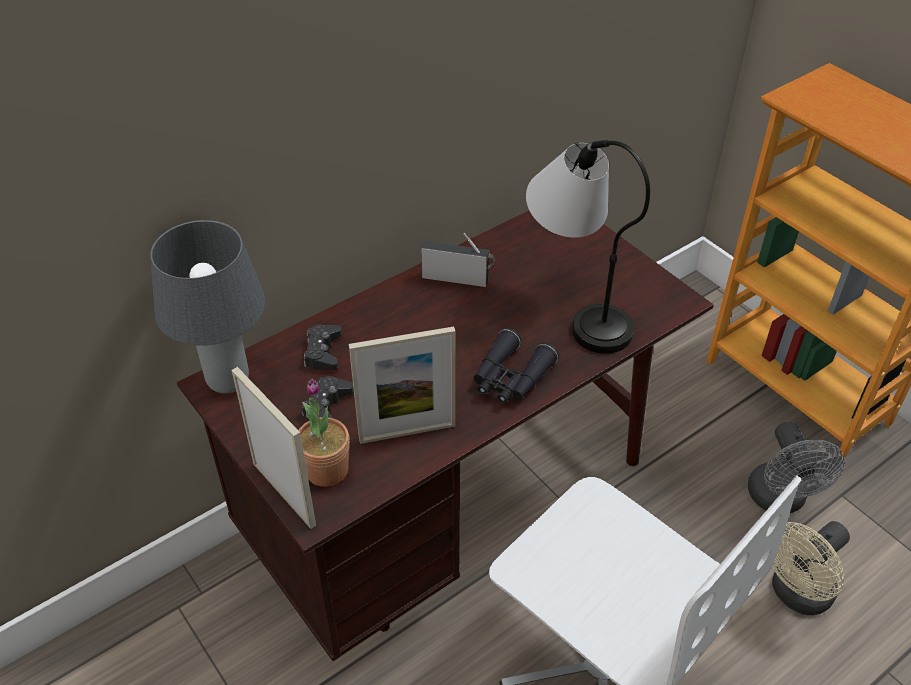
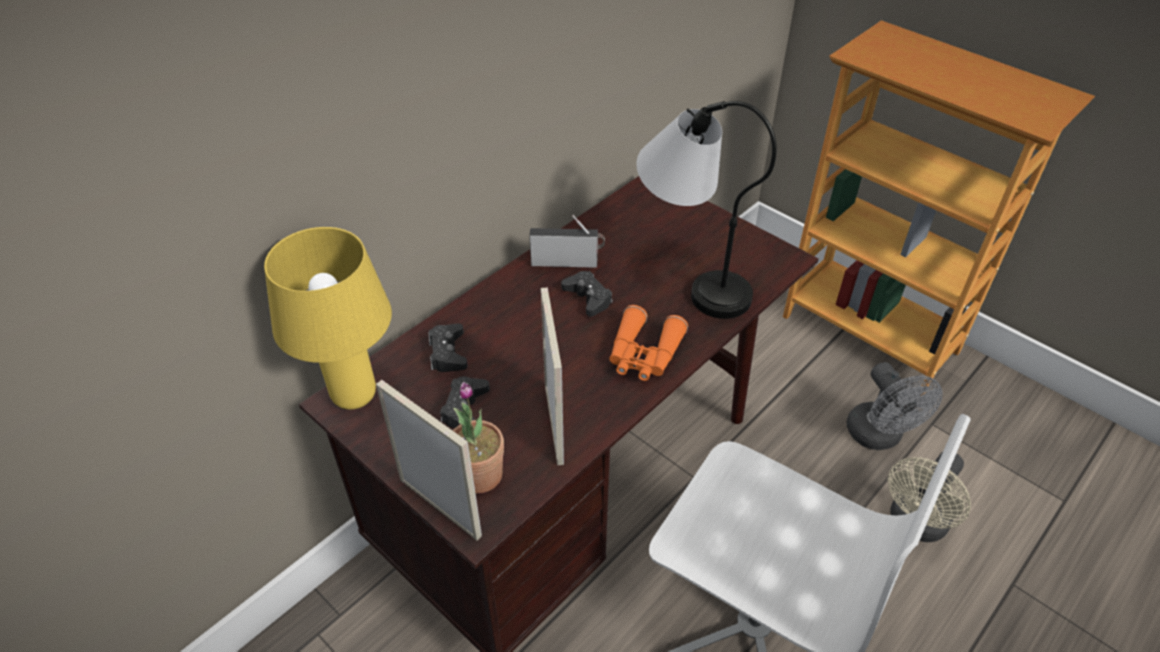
camera: 10 degrees left, 0 degrees up
grey table lamp [150,220,266,394] -> yellow table lamp [264,227,392,409]
picture frame [349,326,456,444] -> picture frame turned 75 degrees counterclockwise [541,287,564,465]
black binoculars [473,328,559,403] -> orange binoculars [609,305,688,381]
none -> black game controller [561,271,612,317]

